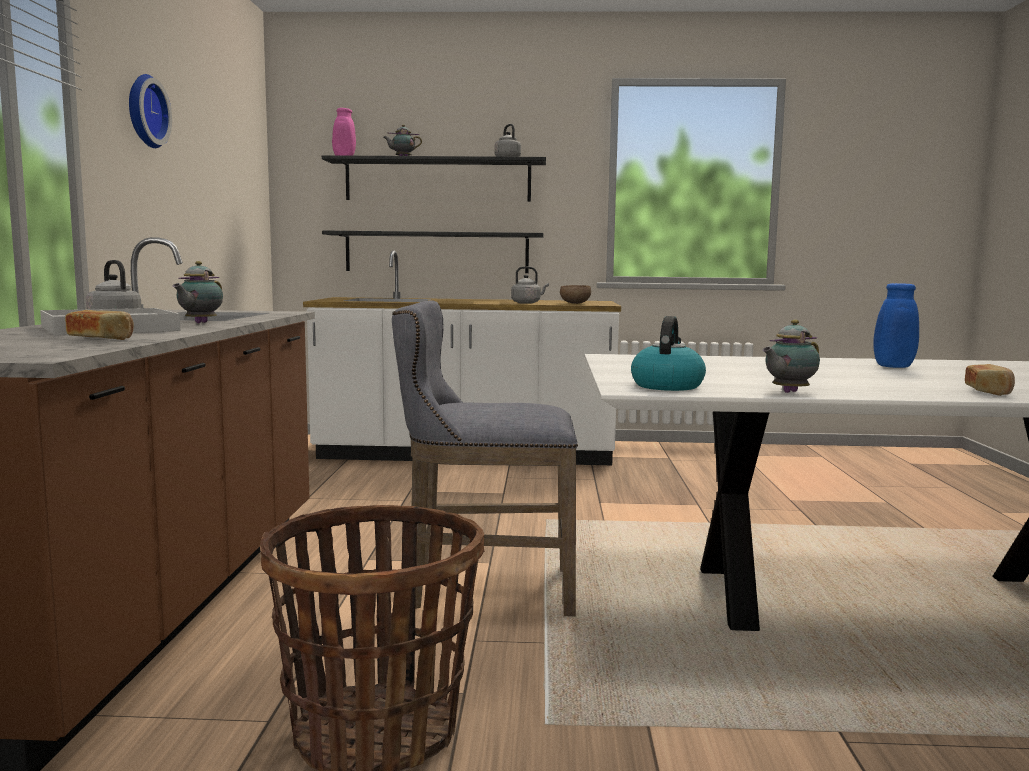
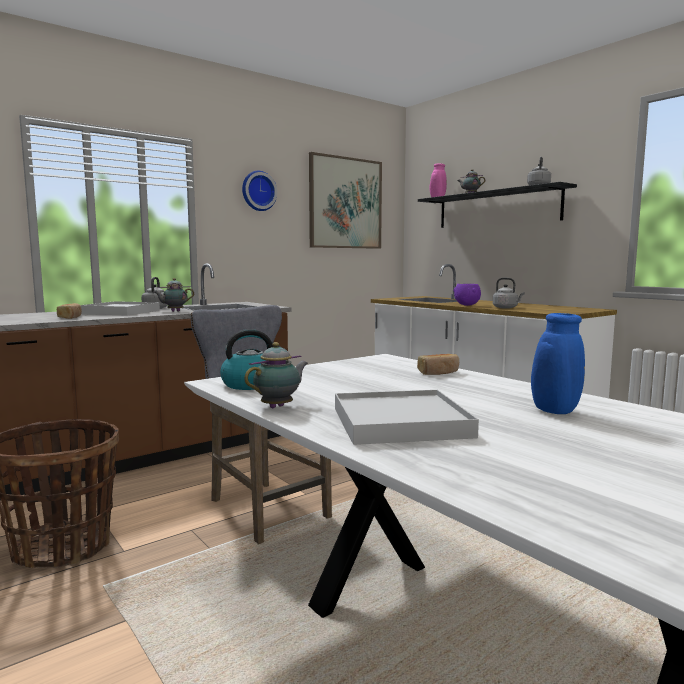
camera: 50 degrees right, 0 degrees up
black shelf [322,231,544,273] -> none
brown bowl [560,285,591,304] -> none
teapot [762,320,820,393] -> teapot turned 120 degrees clockwise [244,342,308,408]
bread [965,364,1015,396] -> bread moved to [417,354,459,375]
none -> picture [309,152,382,249]
none -> white tray [335,390,479,445]
none -> purple bowl [454,284,481,306]

